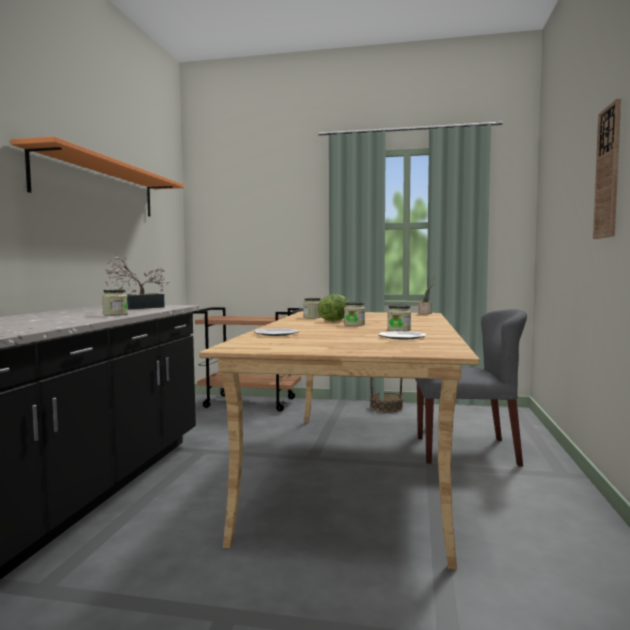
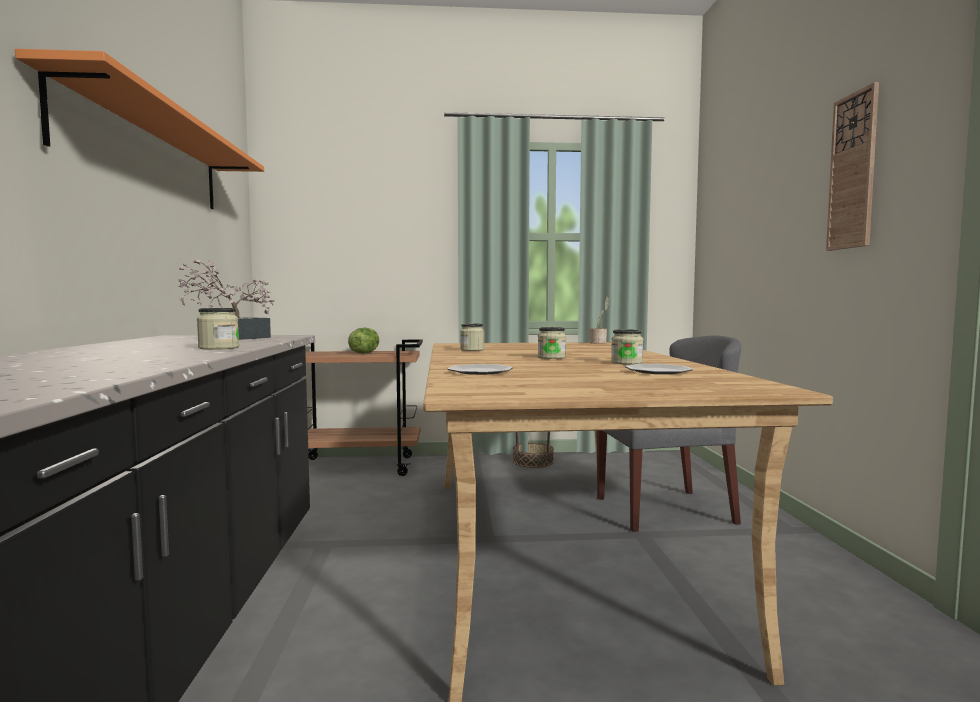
camera: 15 degrees left, 0 degrees up
lettuce [318,294,349,321] -> lettuce moved to [348,328,379,354]

